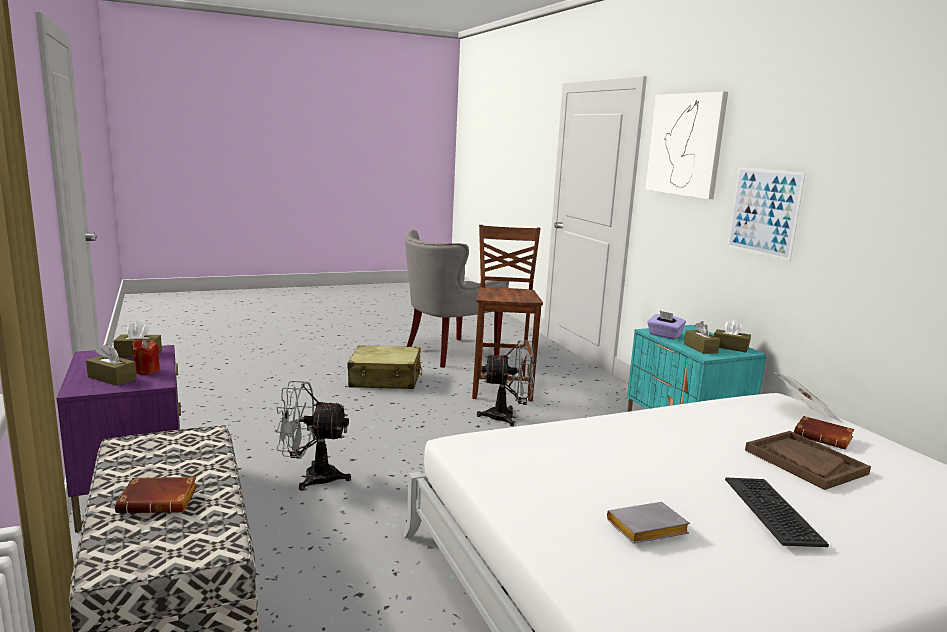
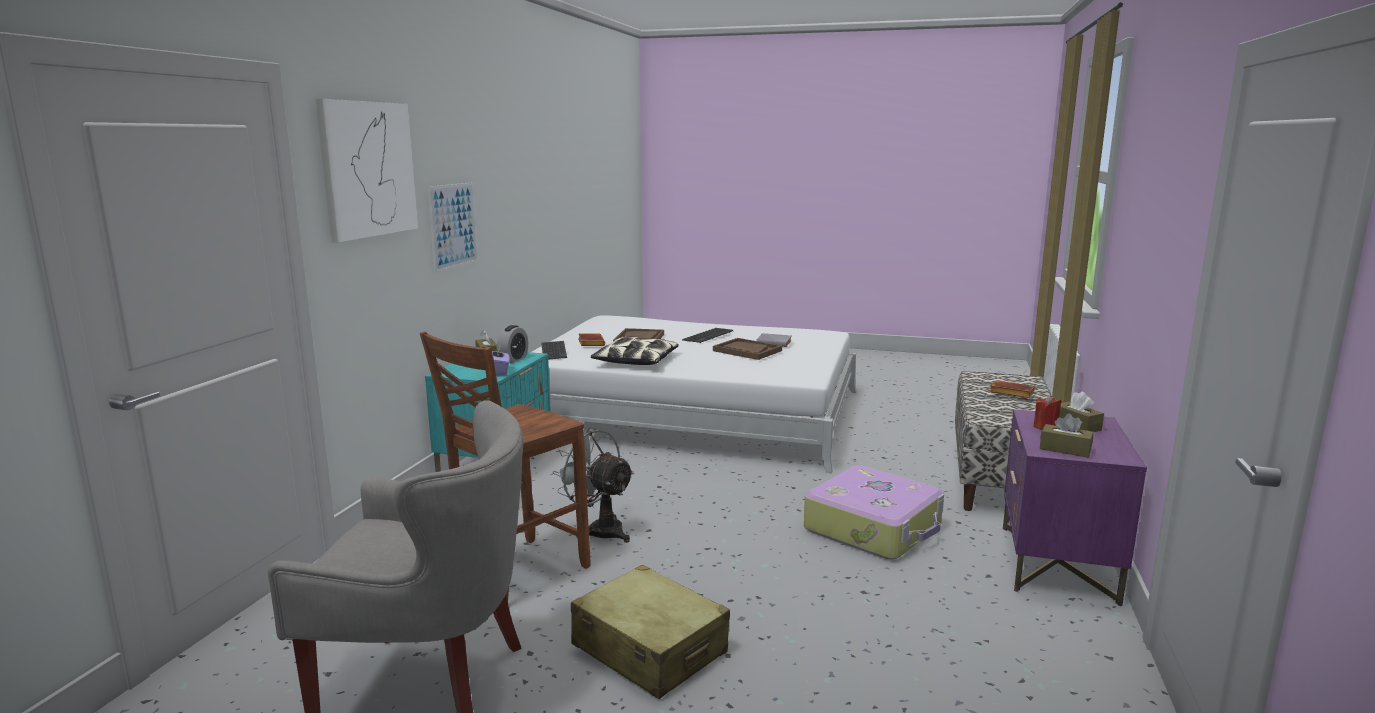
camera: 140 degrees left, 0 degrees up
grey fan [274,381,351,491] -> suitcase [804,465,944,559]
brown tissue box [684,321,720,354] -> alarm clock [497,325,528,363]
newspaper [774,372,844,423] -> keyboard [541,341,567,360]
none -> pillow [591,336,679,365]
none -> brown tray [713,338,782,360]

